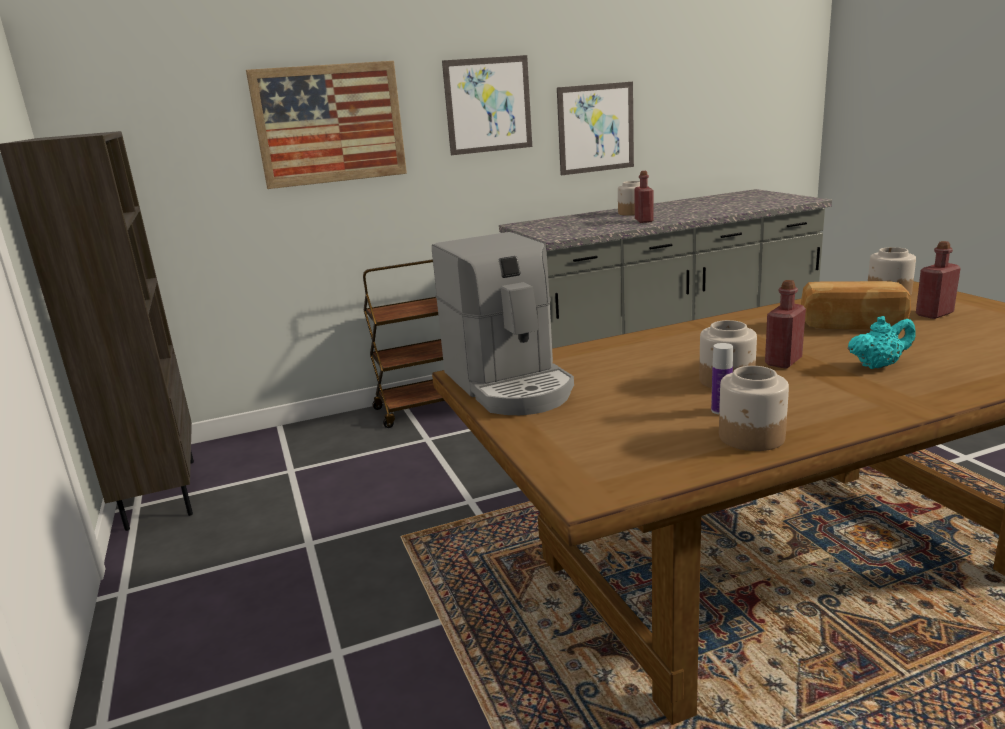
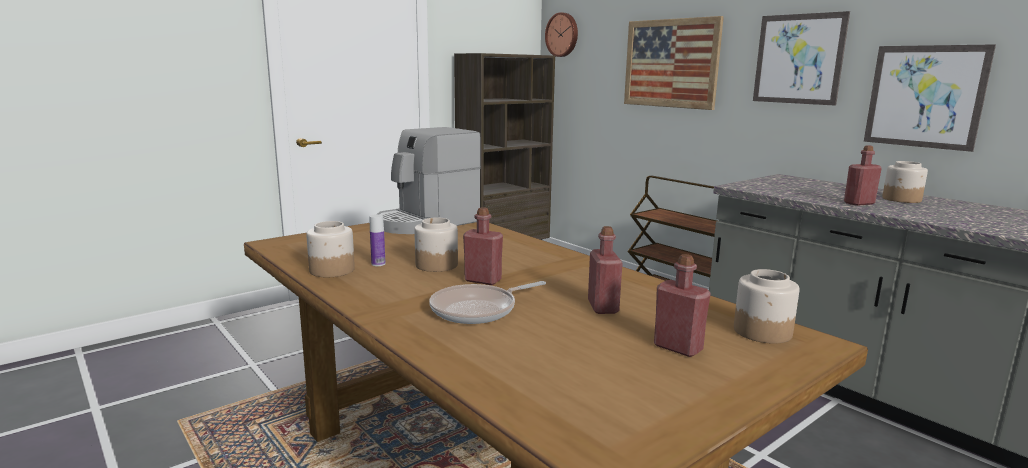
camera: 70 degrees right, 5 degrees down
bread [801,281,911,330] -> red bottle [588,226,623,314]
turquoise teapot [848,316,916,369] -> frying pan [429,281,546,324]
none -> wall clock [545,12,578,57]

